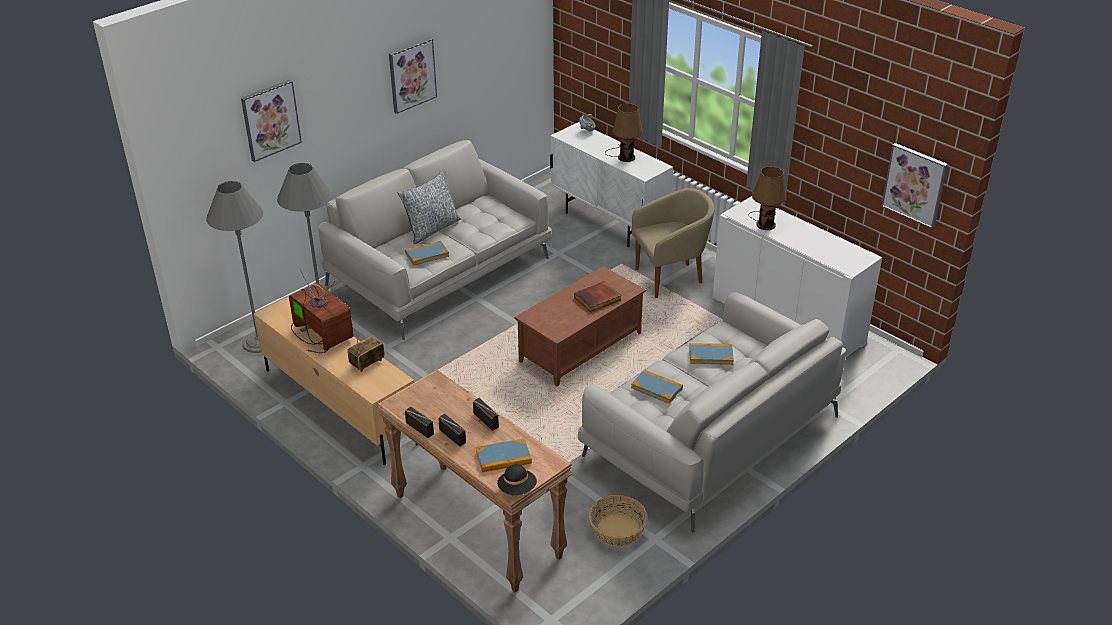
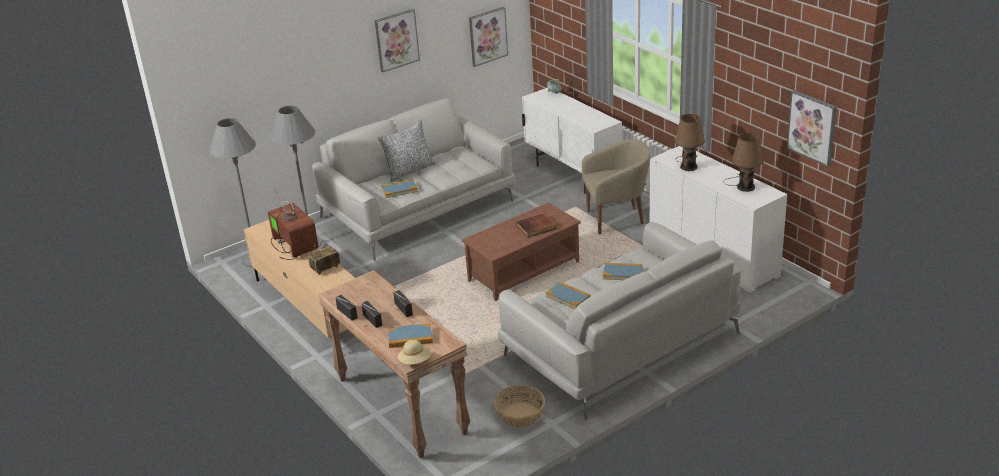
camera: 10 degrees right, 5 degrees down
picture [241,80,302,162] -> picture moved to [469,7,508,67]
black hat [497,464,537,495] -> beige hat [398,340,431,364]
brown table lamp [608,103,643,162] -> brown table lamp moved to [724,132,764,192]

